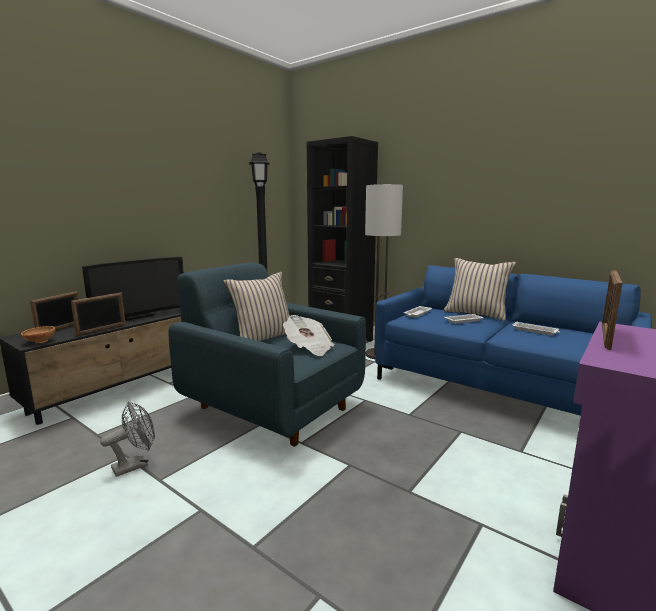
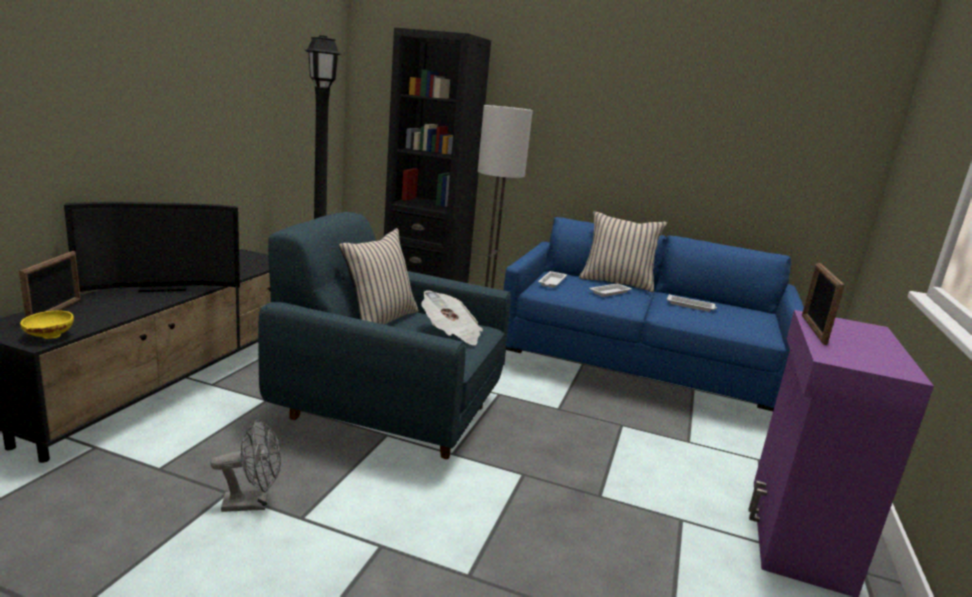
camera: 20 degrees left, 5 degrees up
brown bowl [21,326,55,343] -> yellow bowl [20,311,74,339]
picture frame [71,293,126,336] -> none
television [82,257,184,321] -> television turned 45 degrees clockwise [64,202,240,292]
grey fan [100,402,155,477] -> grey fan turned 45 degrees clockwise [210,419,281,512]

